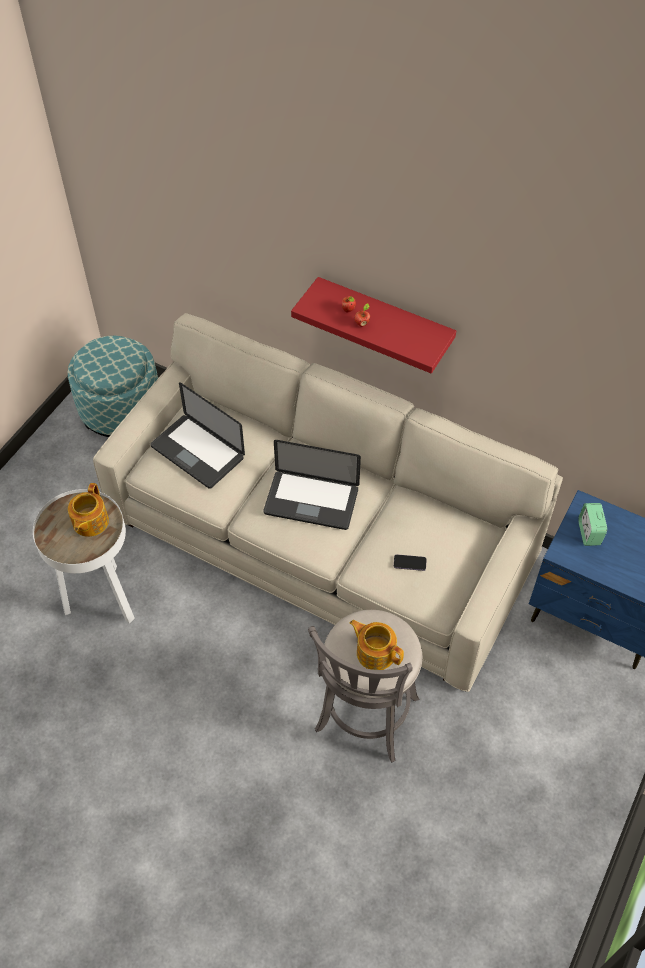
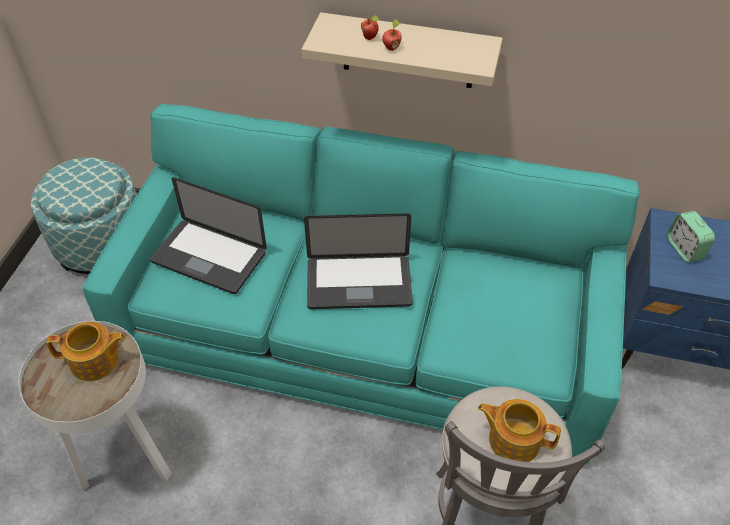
camera: 15 degrees left, 5 degrees down
teapot [68,483,109,537] -> teapot turned 90 degrees counterclockwise [46,322,125,381]
beige sofa [93,313,563,692] -> turquoise sofa [83,104,639,464]
red shelf [291,277,456,374] -> beige shelf [301,12,502,88]
phone [394,554,427,571] -> none

